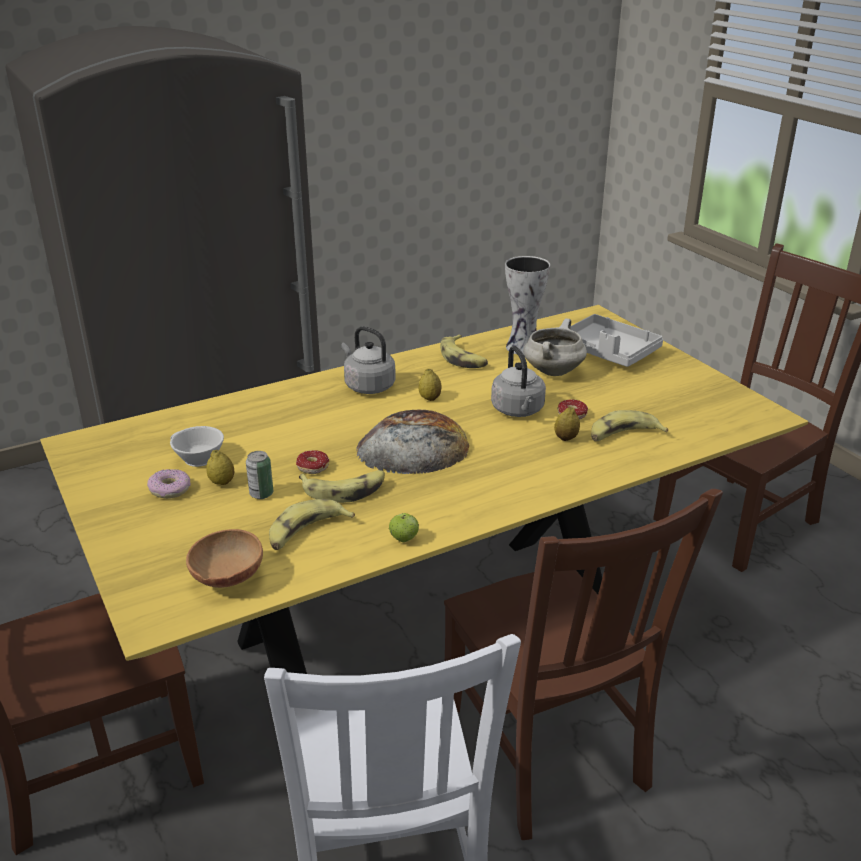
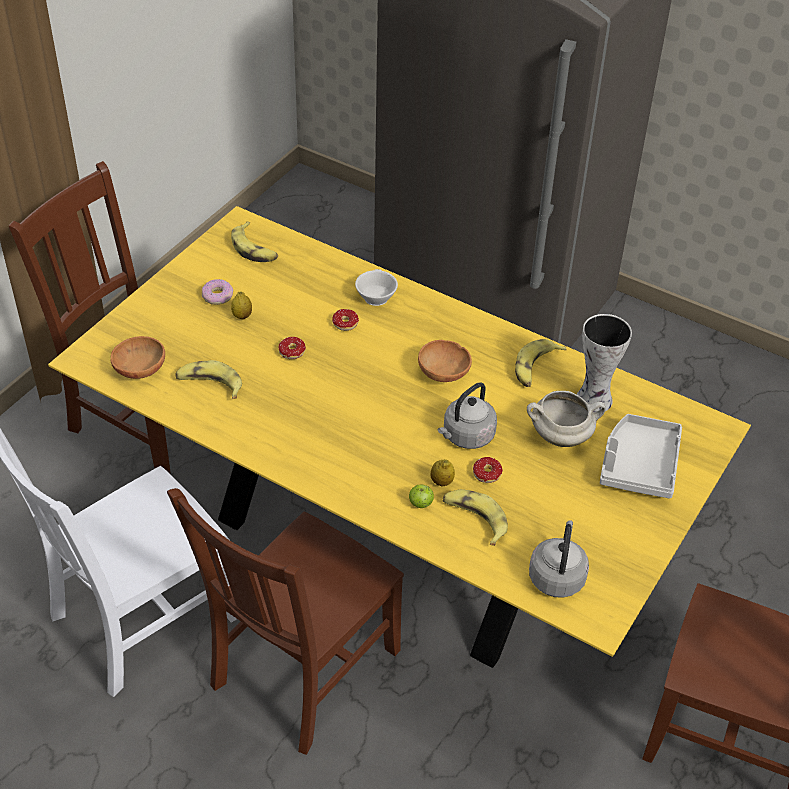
camera: 60 degrees right, 15 degrees up
white cup [170,426,224,467] -> white cup moved to [355,269,398,306]
can [246,451,273,499] -> none
banana [299,470,385,503] -> banana moved to [231,221,278,262]
grey kettle [341,326,396,394] -> grey kettle moved to [529,521,589,598]
bread [357,410,469,474] -> none
apple [389,513,419,542] -> apple moved to [409,484,434,508]
lemon [418,369,442,401] -> brown bowl [418,340,472,382]
none -> donut [332,309,359,331]

